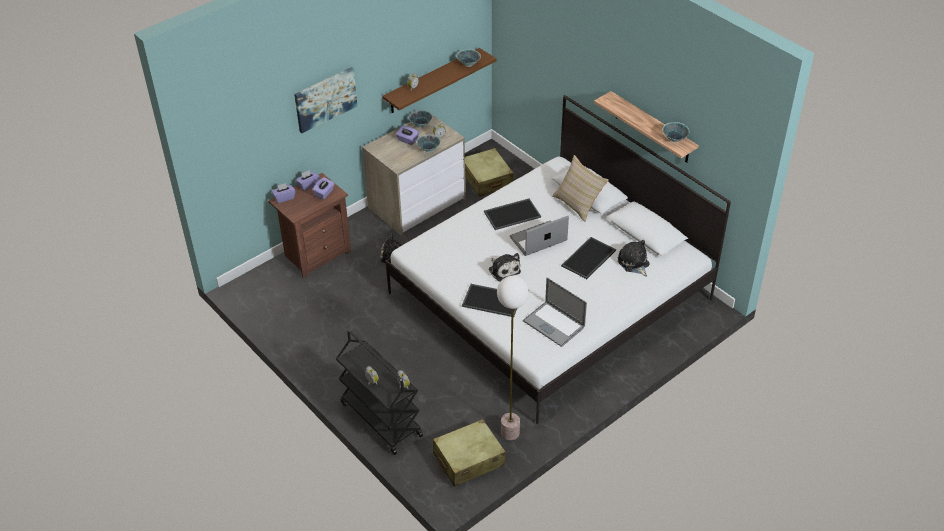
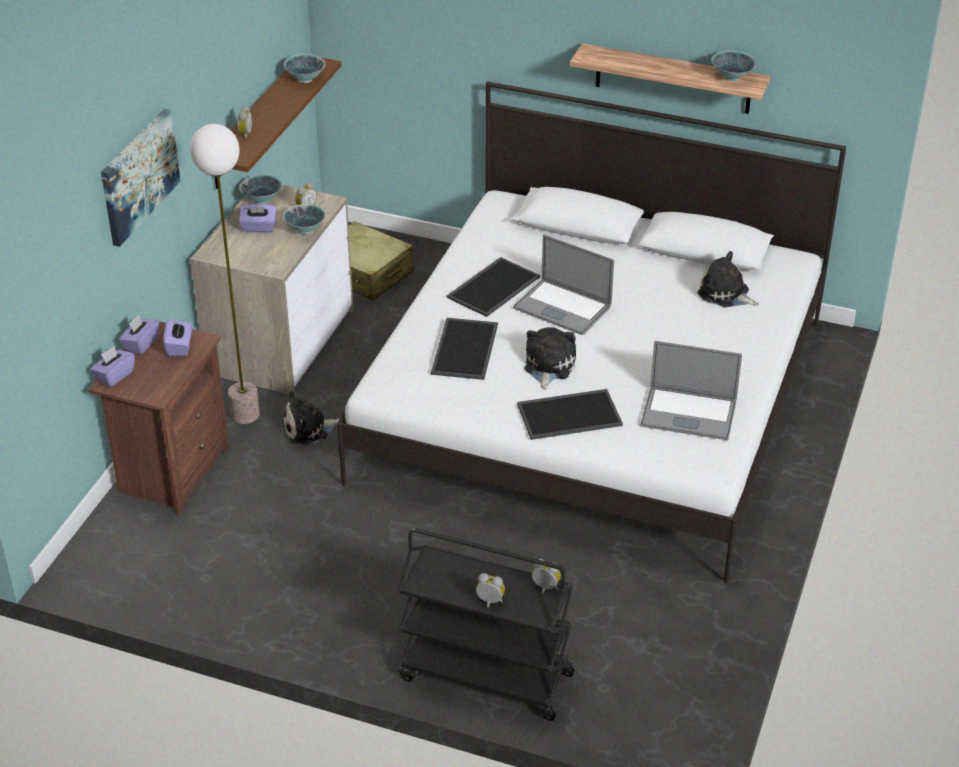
camera: 30 degrees left, 5 degrees down
beige suitcase [433,419,506,487] -> none
plush toy [489,253,521,282] -> plush toy turned 105 degrees counterclockwise [525,327,576,390]
floor lamp [497,276,529,440] -> floor lamp moved to [190,124,260,424]
laptop [510,216,569,256] -> laptop turned 90 degrees counterclockwise [513,235,614,335]
beige pillow [552,155,609,222] -> none
tray [561,237,616,279] -> tray moved to [431,318,498,380]

